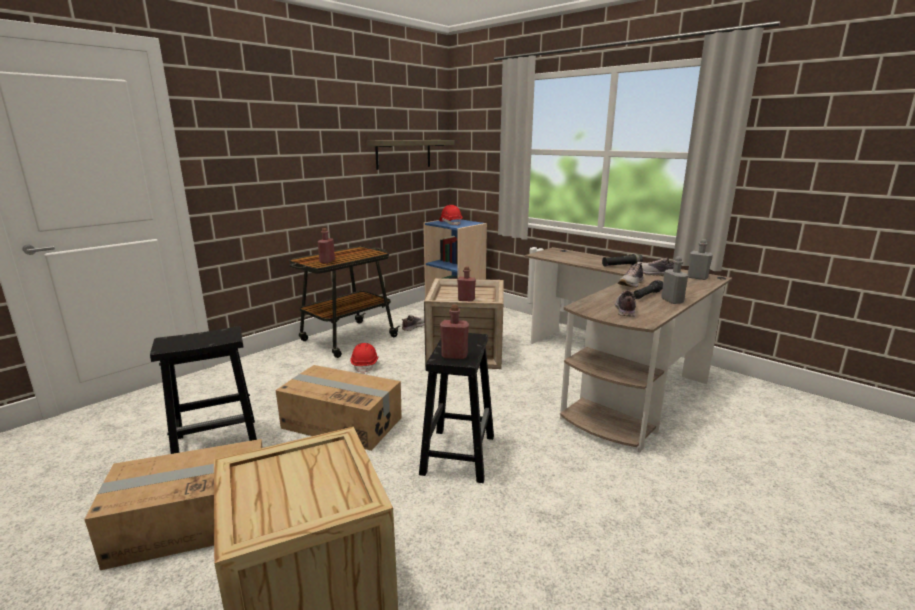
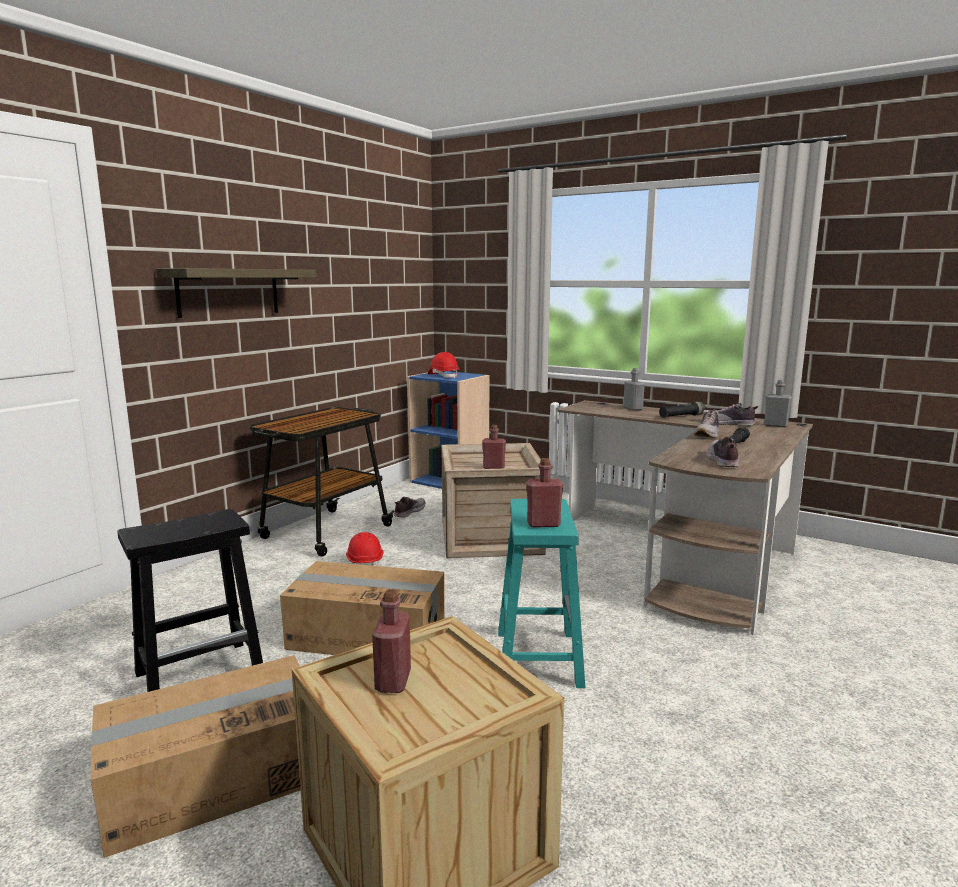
camera: 10 degrees left, 5 degrees down
red bottle [318,228,335,264] -> red bottle moved to [372,589,411,693]
shelf [366,140,454,170] -> shelf moved to [156,268,316,318]
black stool [419,333,494,483] -> turquoise stool [498,499,586,688]
grey bottle [661,256,688,304] -> grey bottle moved to [623,368,645,411]

